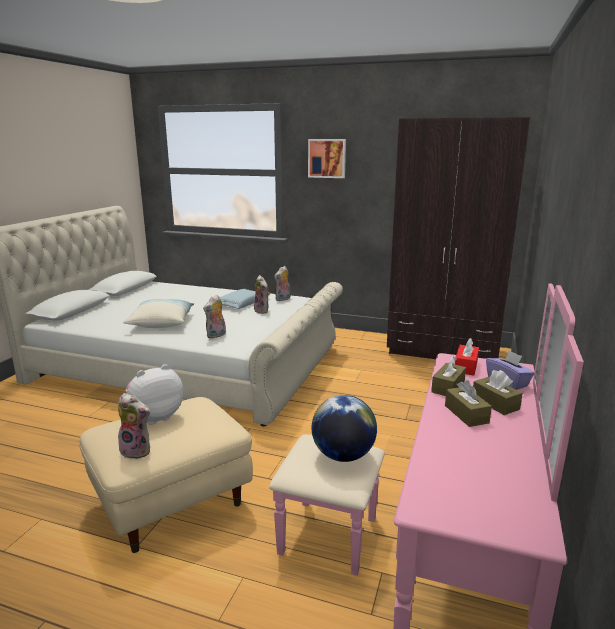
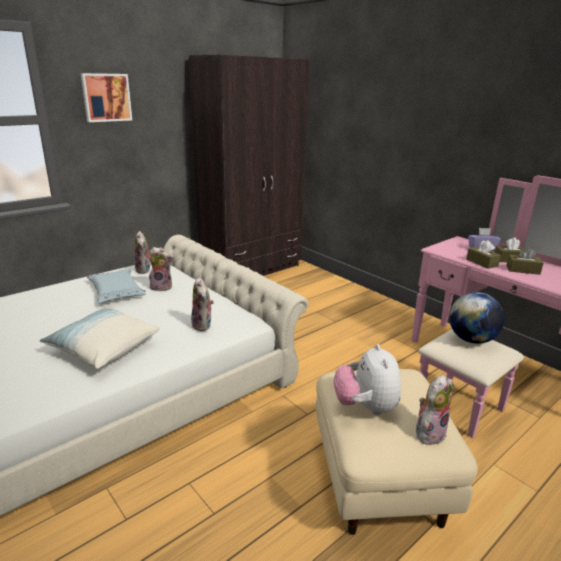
camera: 60 degrees left, 5 degrees up
red tissue box [455,338,479,376] -> none

